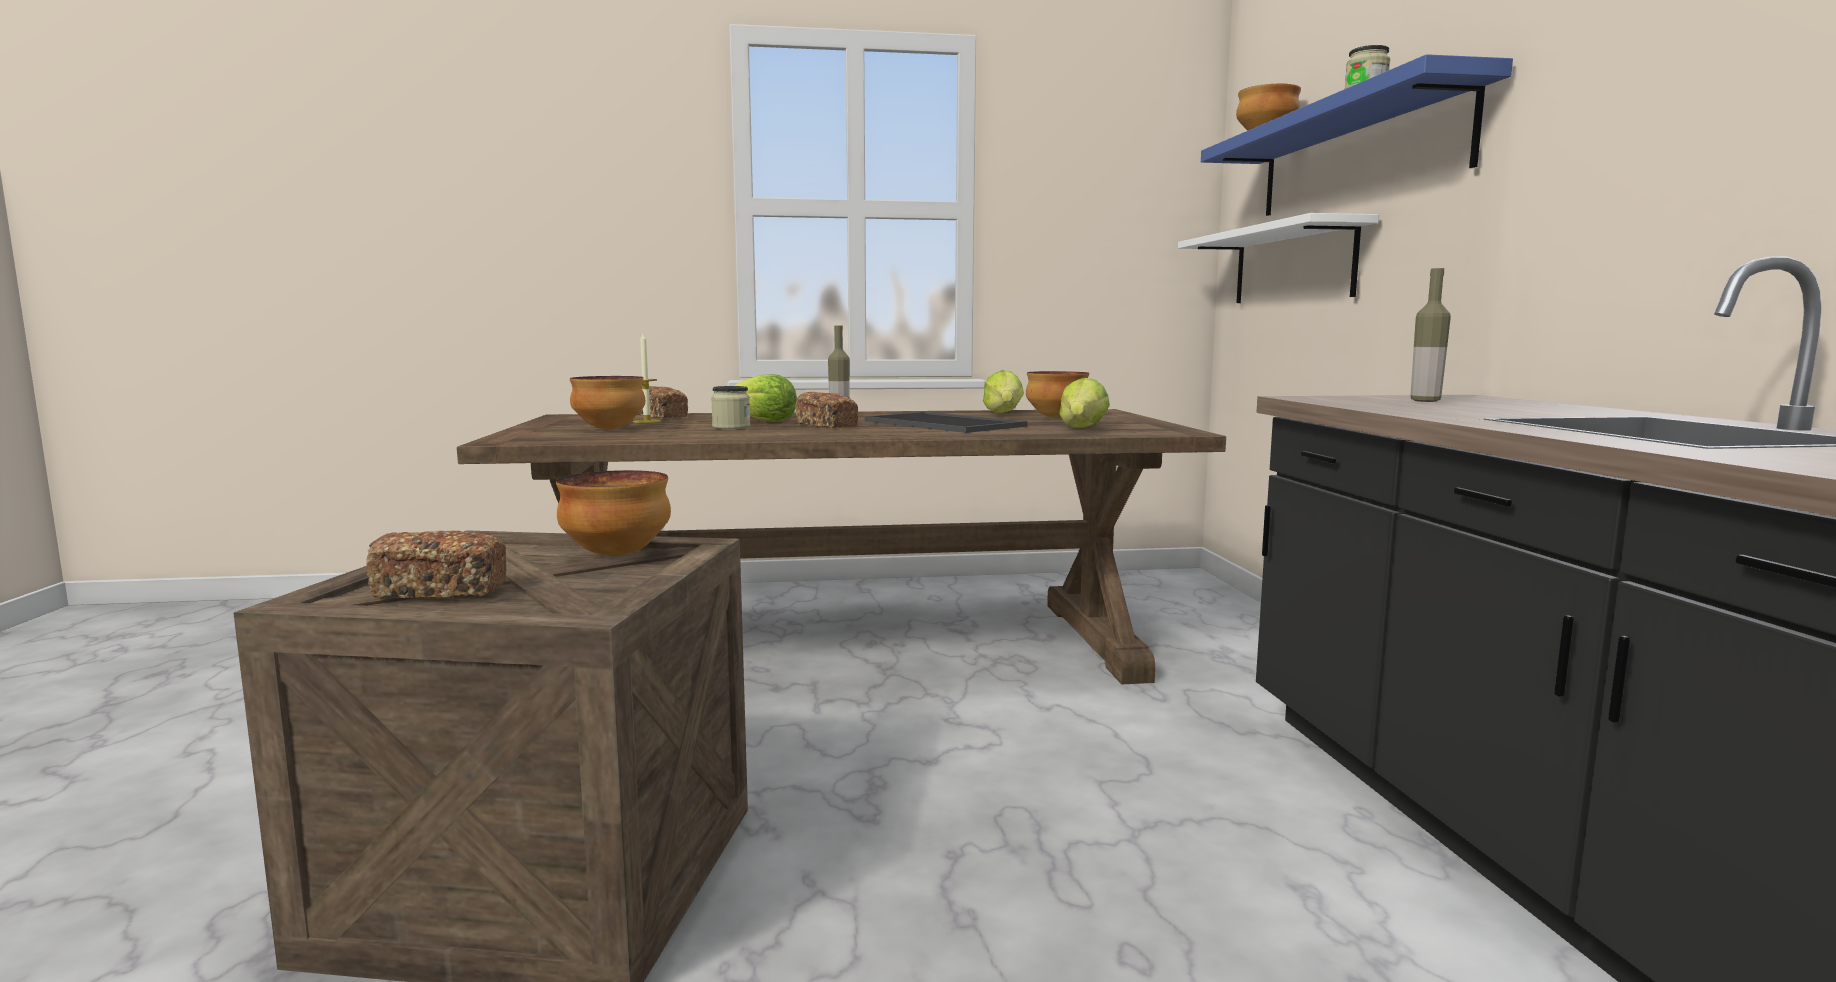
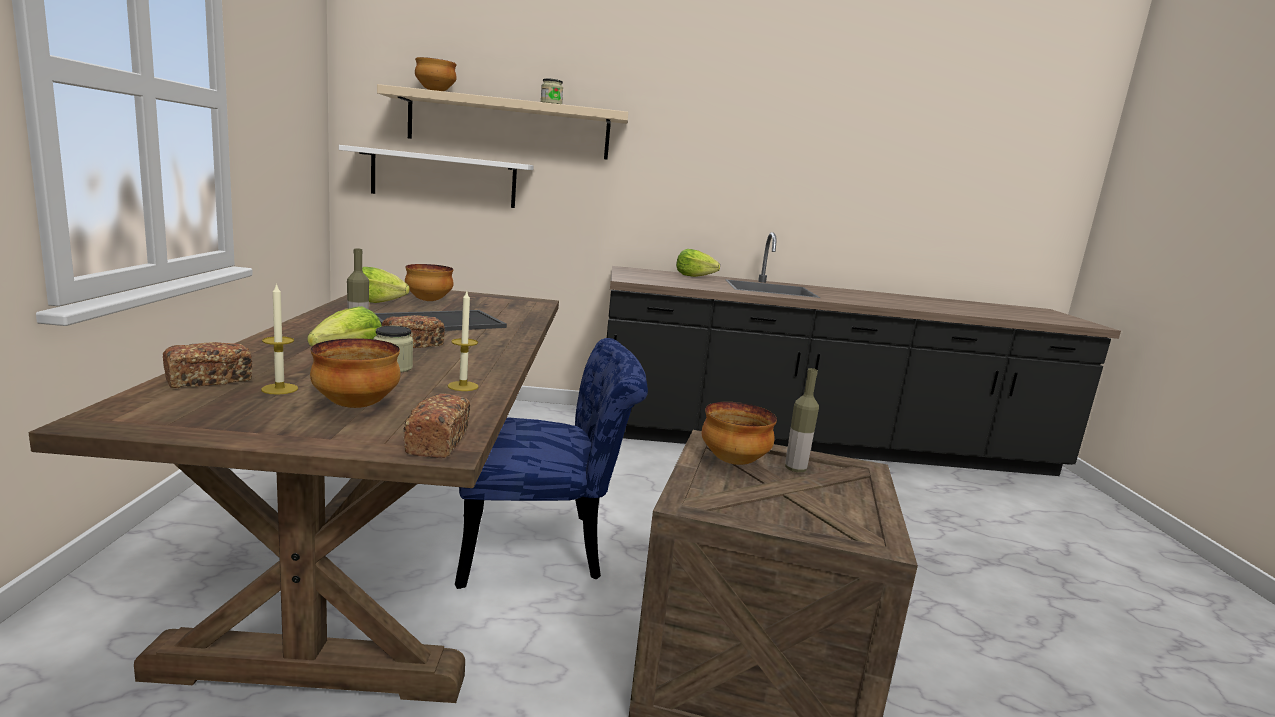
camera: 85 degrees left, 5 degrees up
bread [366,530,506,598] -> bread moved to [403,394,470,458]
lettuce [1059,377,1110,428] -> lettuce moved to [676,249,720,277]
blue shelf [1201,54,1513,216] -> beige shelf [377,84,628,160]
bottle [1411,268,1451,402] -> bottle moved to [785,368,819,472]
none -> candle [448,291,479,391]
none -> blue chair [455,338,648,589]

